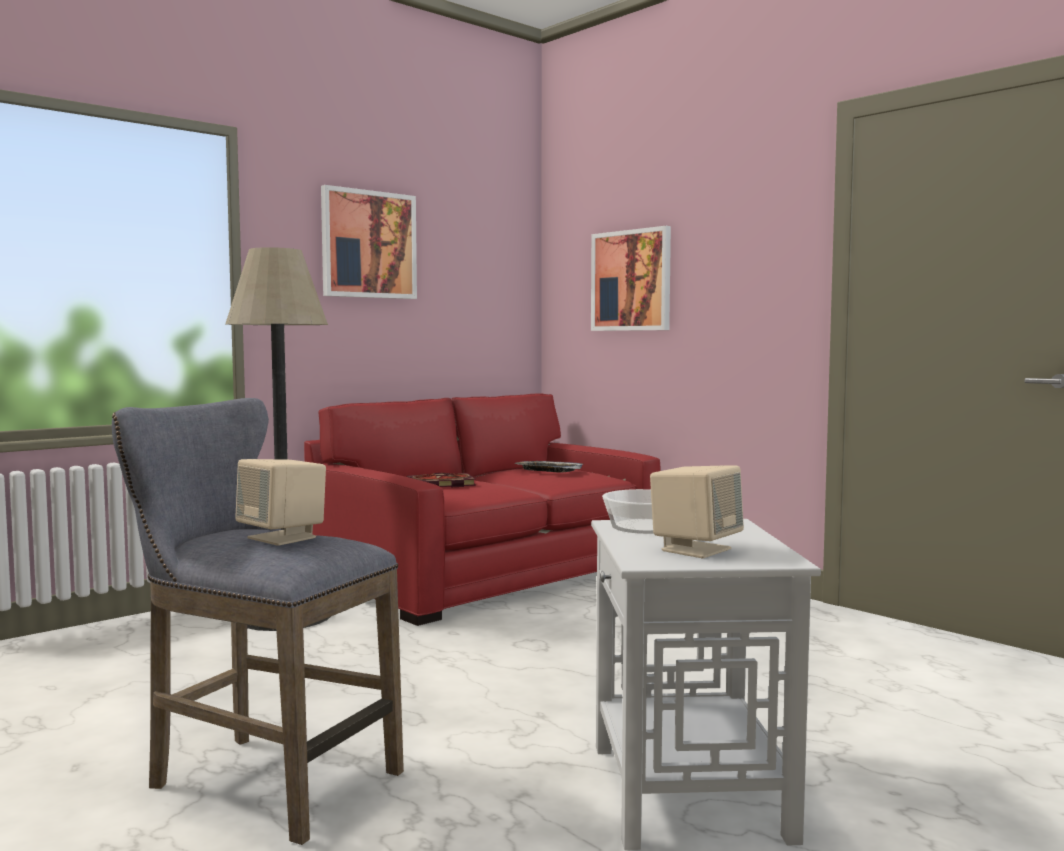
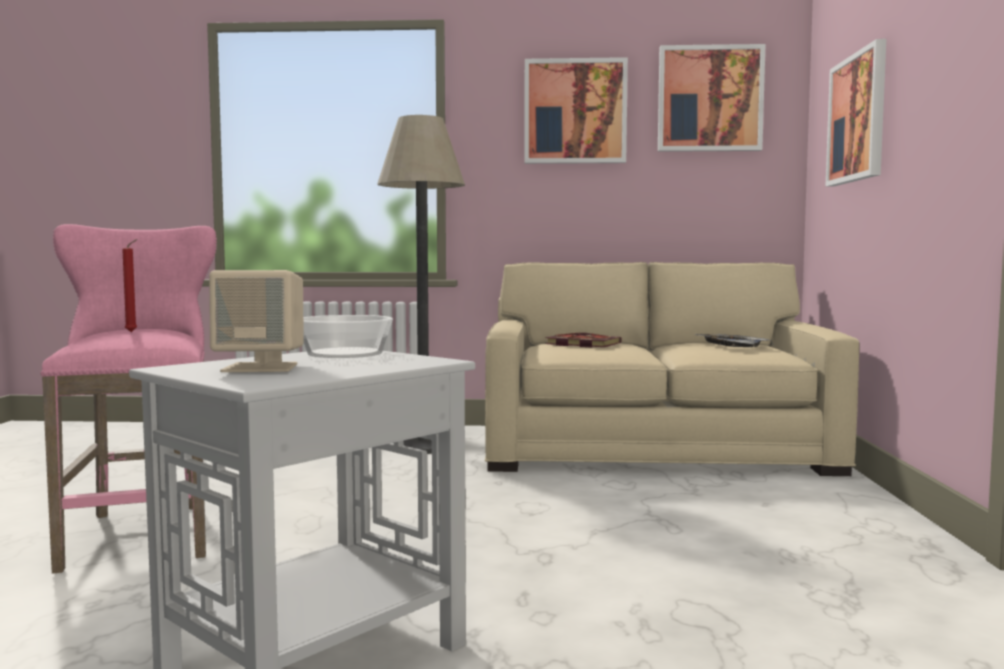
camera: 45 degrees right, 0 degrees up
grey stool [112,398,404,845] -> pink stool [40,224,217,574]
beige speaker [235,459,326,546] -> red candle [122,239,138,332]
red sofa [304,393,661,626] -> beige sofa [485,262,859,476]
none -> picture [658,44,765,152]

